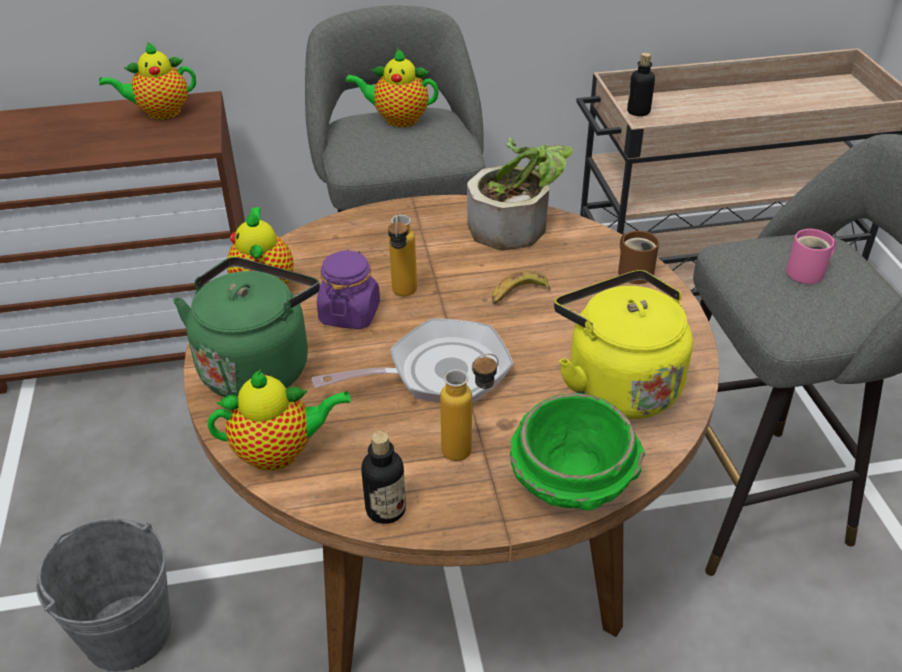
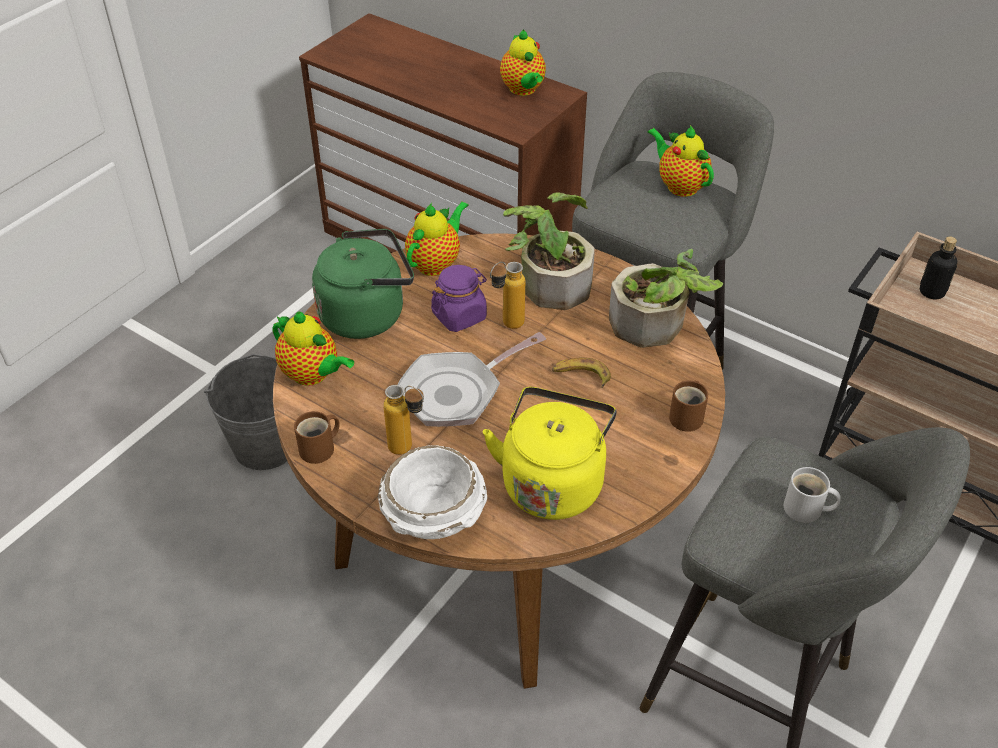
camera: 45 degrees right, 5 degrees up
teapot [99,41,196,120] -> teapot turned 135 degrees counterclockwise [500,30,546,96]
frying pan [312,318,514,404] -> frying pan turned 120 degrees clockwise [397,332,546,427]
bottle [361,431,406,524] -> brown mug [294,411,340,464]
green bowl [510,393,645,511] -> white bowl [378,445,487,539]
pink mug [786,229,836,284] -> white mug [784,467,841,523]
none -> potted plant [503,192,595,310]

